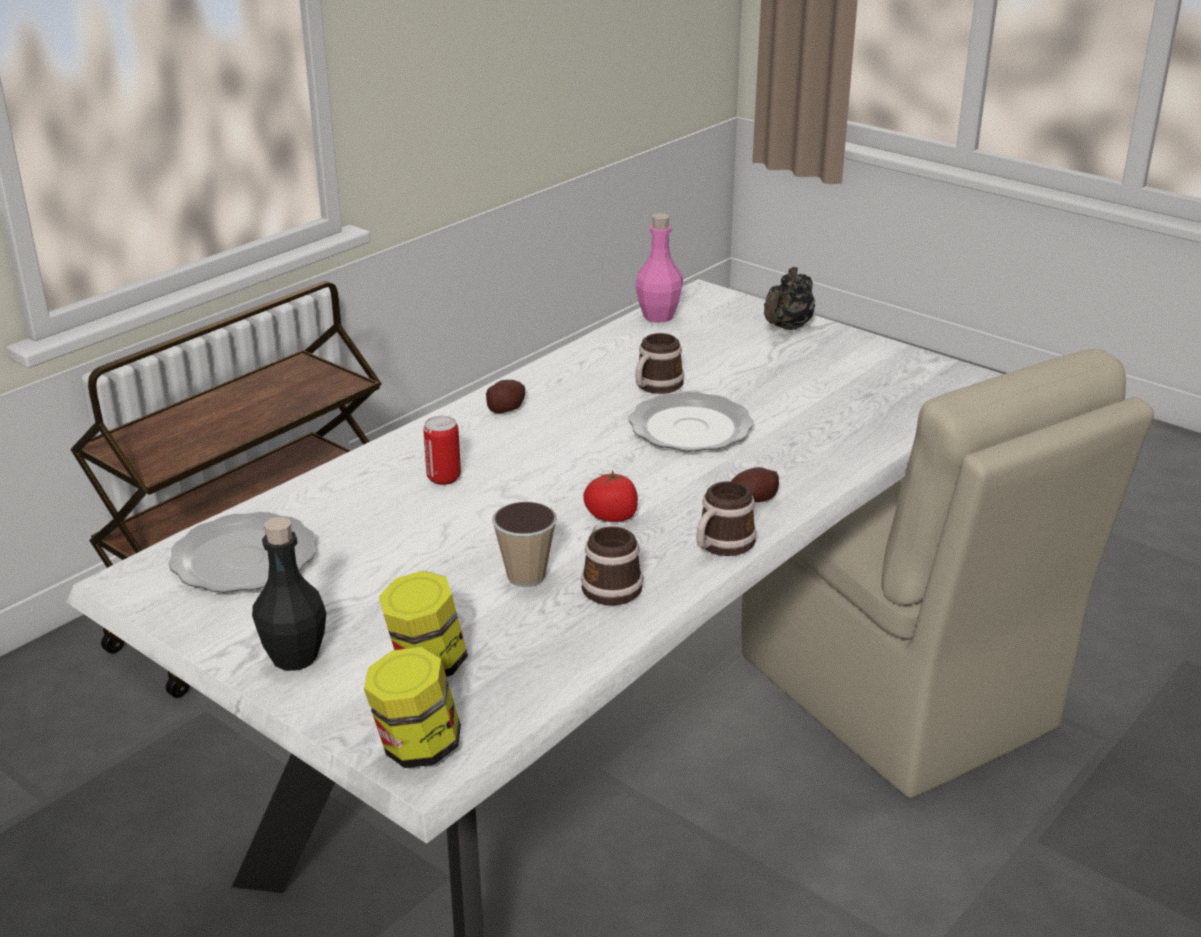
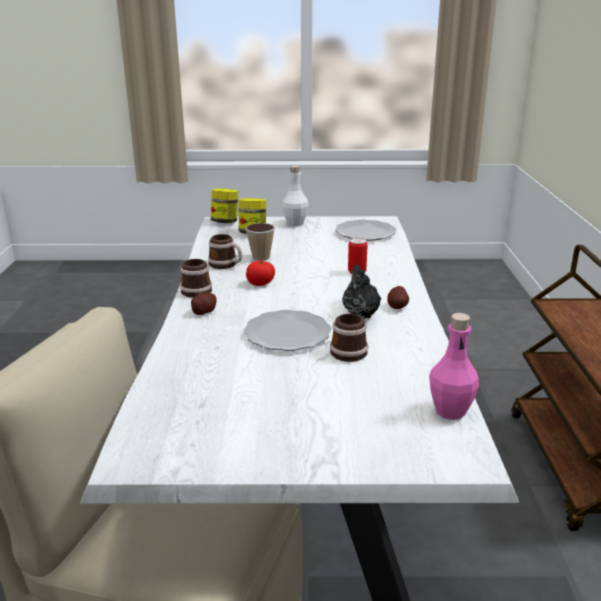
camera: 140 degrees right, 5 degrees down
black bottle [252,517,326,671] -> white bottle [282,165,309,226]
black teapot [764,267,815,330] -> black teapot moved to [342,265,381,319]

